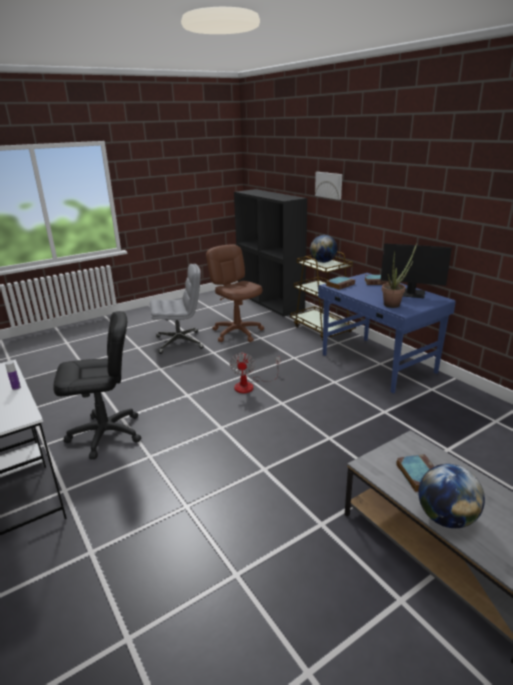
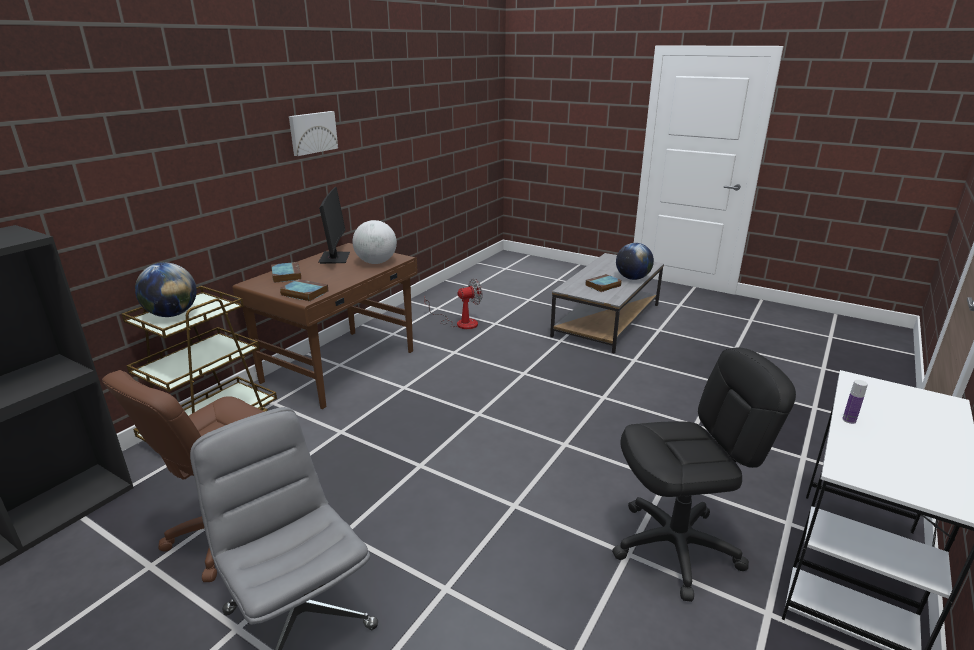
camera: 115 degrees left, 0 degrees up
black office chair [53,311,141,459] -> black office chair turned 120 degrees clockwise [612,347,796,602]
fan [230,352,280,393] -> fan moved to [424,279,483,329]
picture [315,172,342,200] -> picture moved to [289,111,338,156]
blue desk [318,273,456,394] -> brown desk [232,243,418,409]
potted plant [382,244,417,308] -> globe [353,220,397,264]

